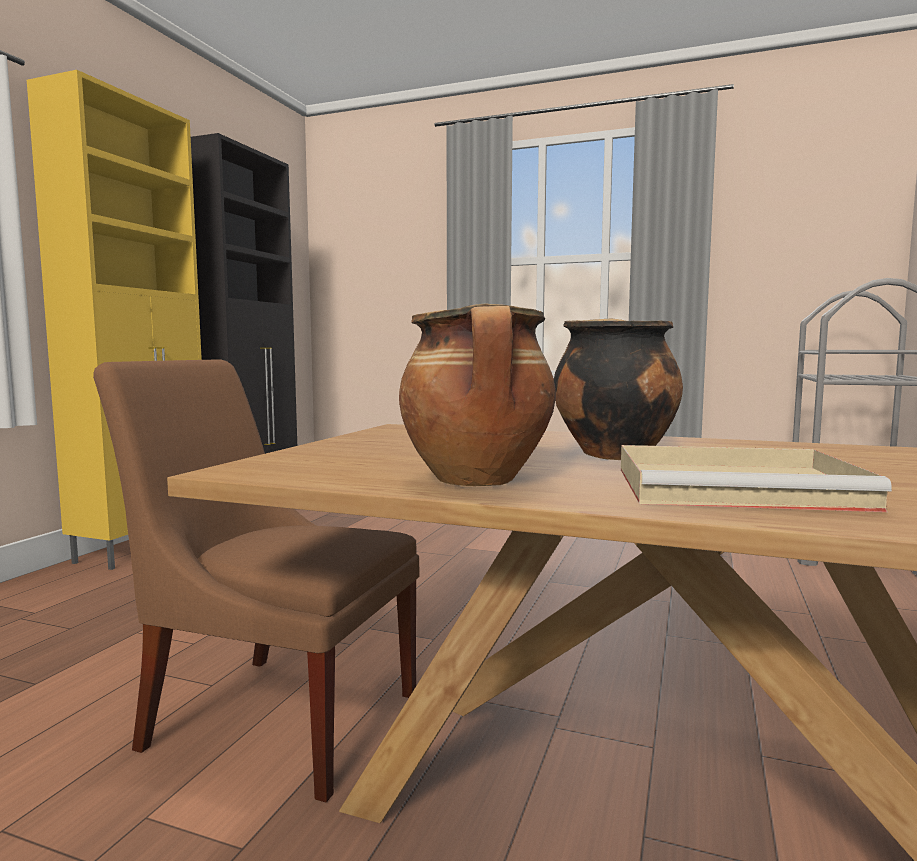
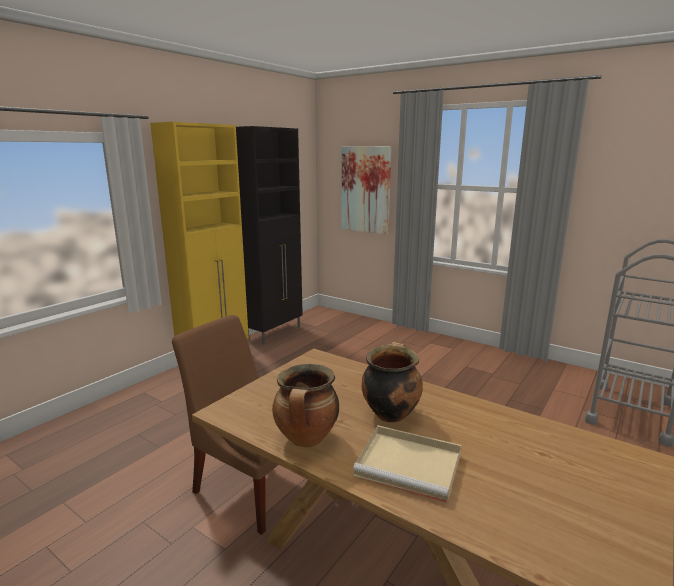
camera: 15 degrees right, 10 degrees up
none -> picture [342,147,391,234]

